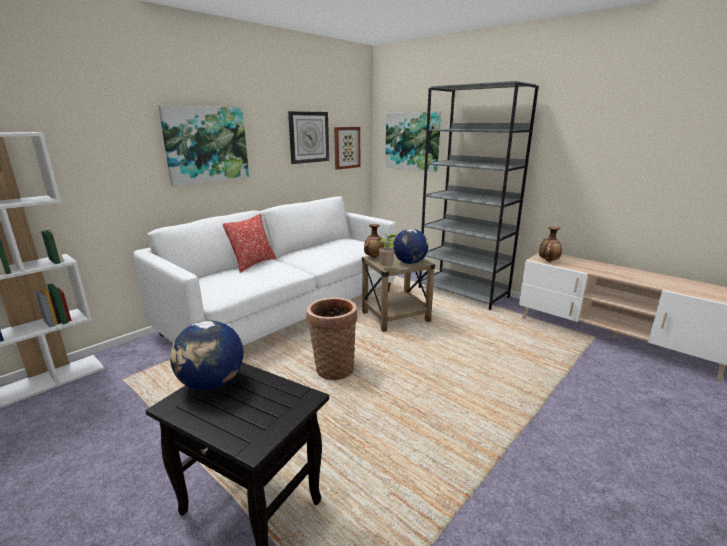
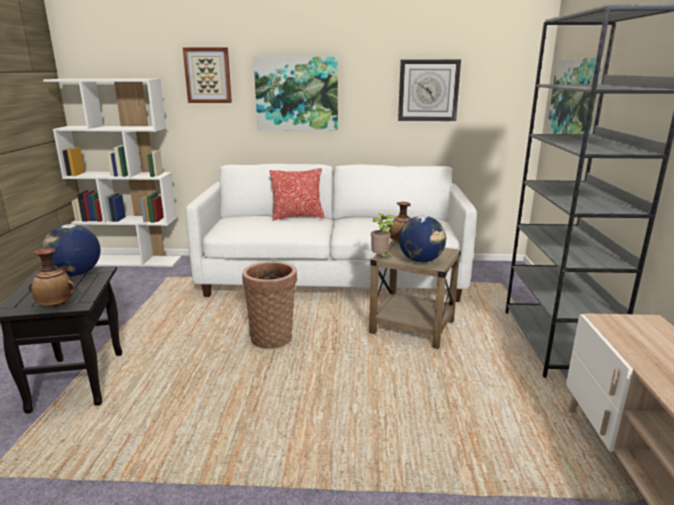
camera: 50 degrees right, 0 degrees up
picture [334,127,360,170] -> picture moved to [183,47,232,103]
vase [539,227,562,262] -> vase moved to [29,248,76,307]

